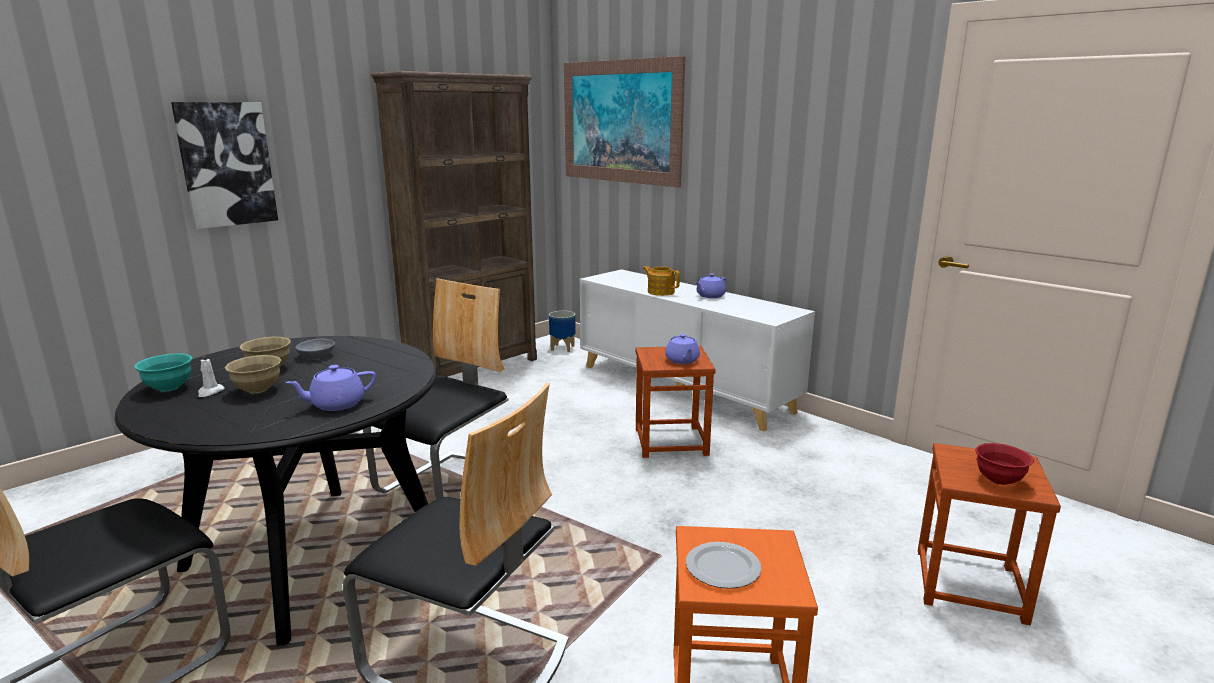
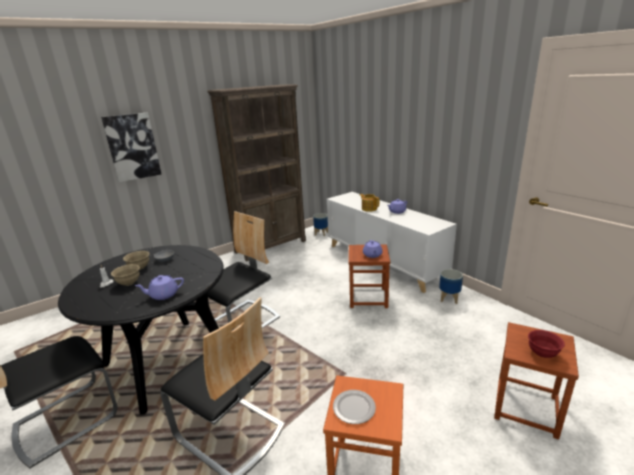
camera: 10 degrees right, 5 degrees up
turquoise bowl [134,353,193,392] -> none
picture [564,56,685,188] -> none
none -> planter [439,269,463,304]

